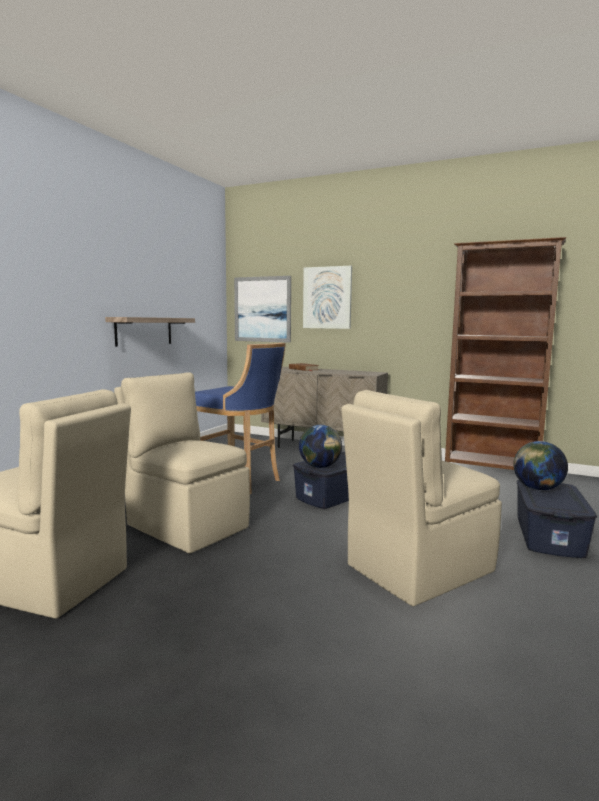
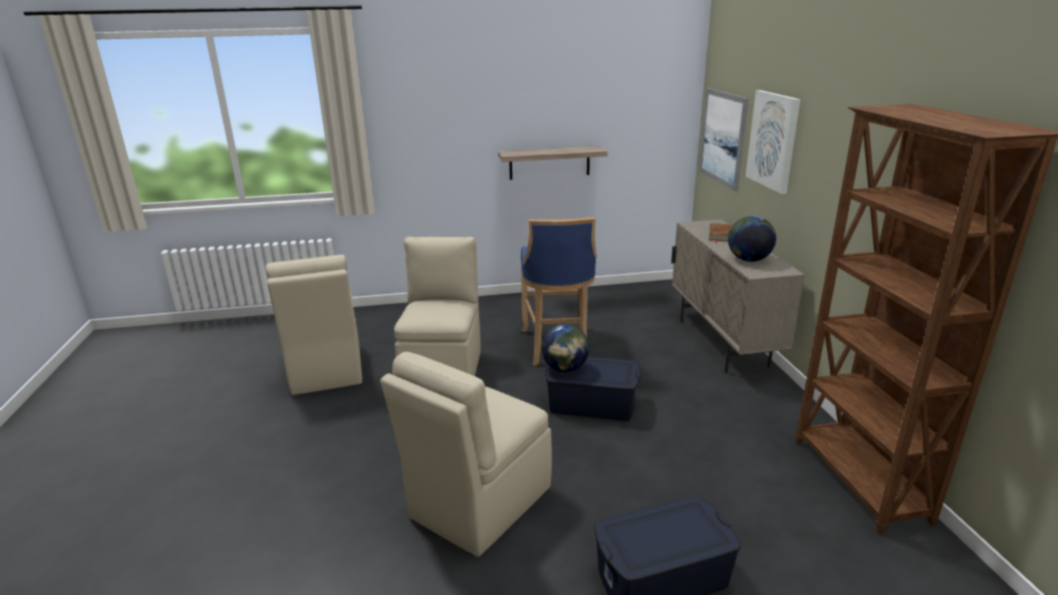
camera: 55 degrees right, 15 degrees up
beige chair [341,390,502,606] -> beige chair turned 75 degrees counterclockwise [380,352,552,557]
globe [513,441,568,490] -> globe moved to [728,216,776,262]

